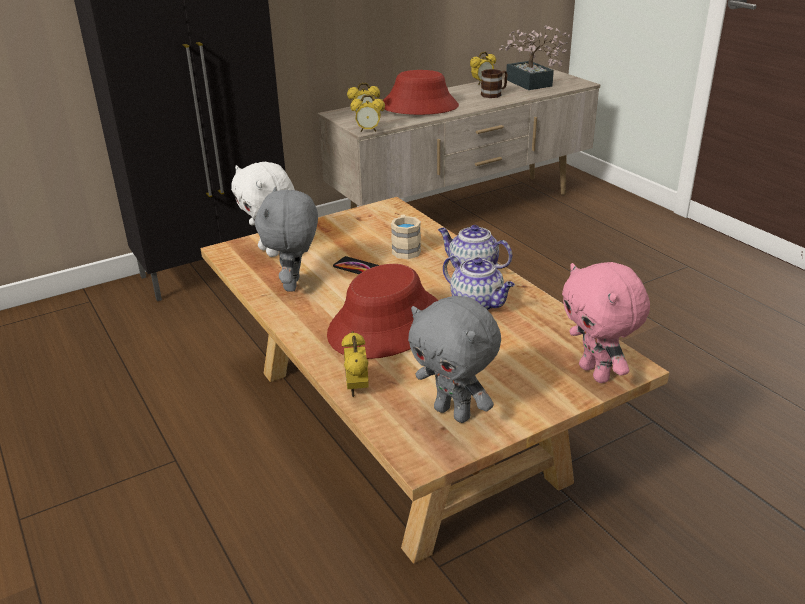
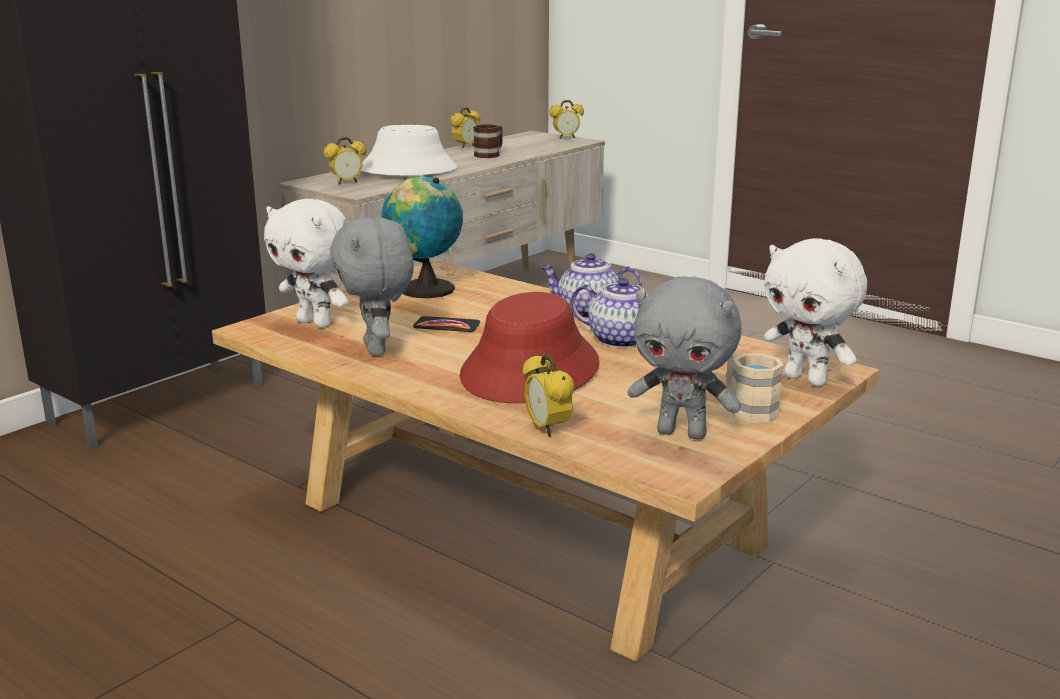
camera: 20 degrees left, 10 degrees down
alarm clock [350,95,385,132] -> alarm clock moved to [549,100,584,139]
red hat [383,70,459,115] -> white hat [361,125,457,175]
beige mug [391,215,421,259] -> beige mug moved to [726,353,784,423]
potted plant [499,25,571,90] -> none
pink plush toy [562,262,650,383] -> white plush toy [764,238,867,386]
none -> globe [381,176,463,298]

